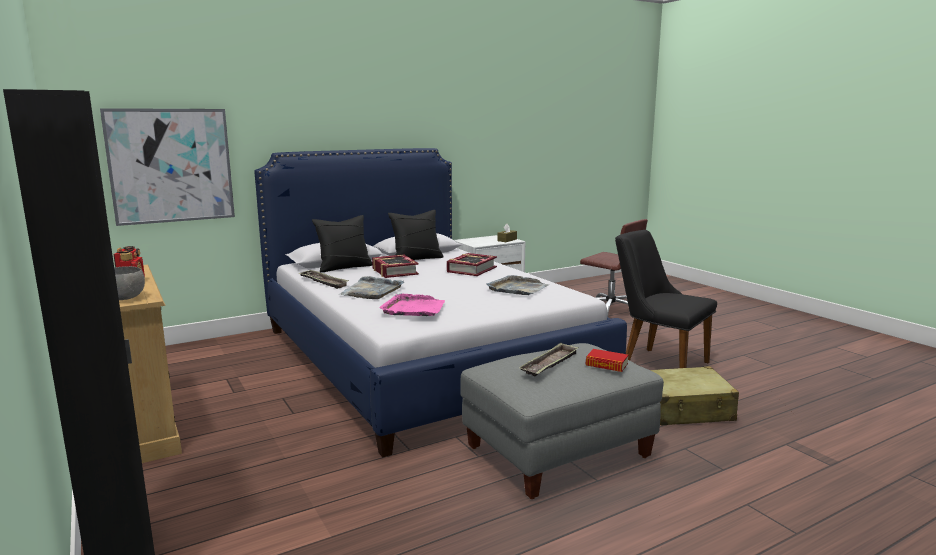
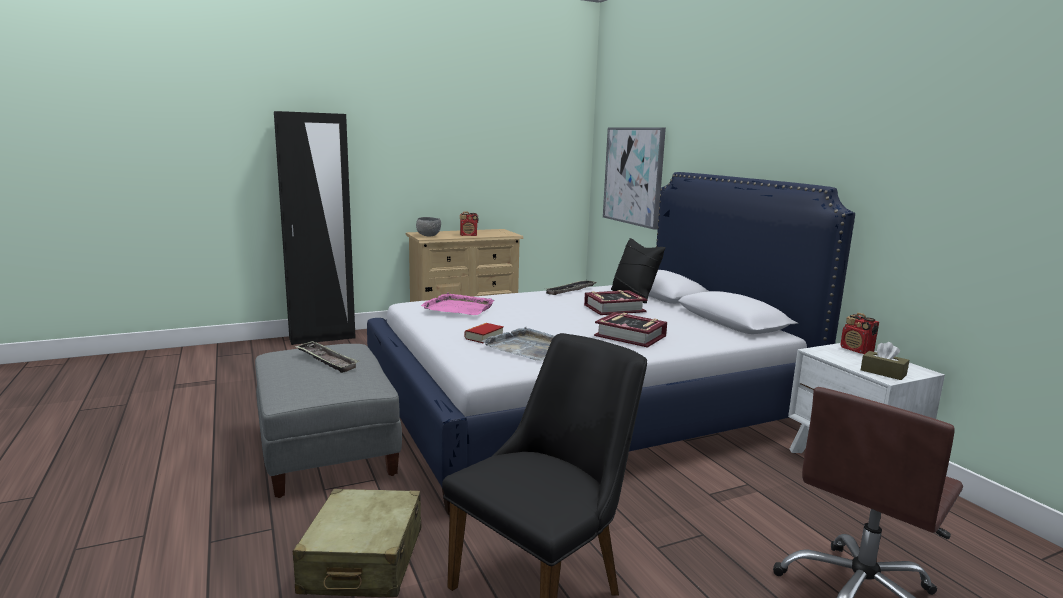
camera: 95 degrees right, 0 degrees up
grey tray [339,276,404,299] -> none
black pillow [388,210,444,260] -> none
book [586,349,628,372] -> book moved to [464,323,503,343]
none -> radio [840,313,879,354]

